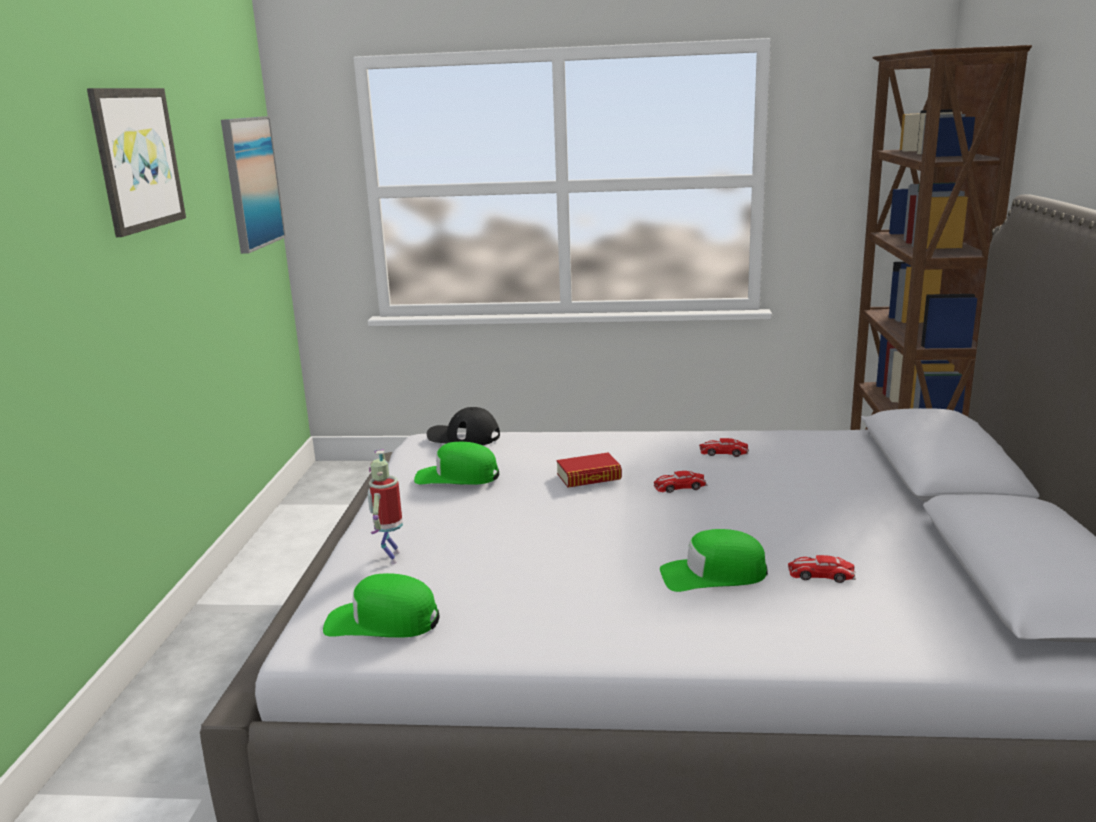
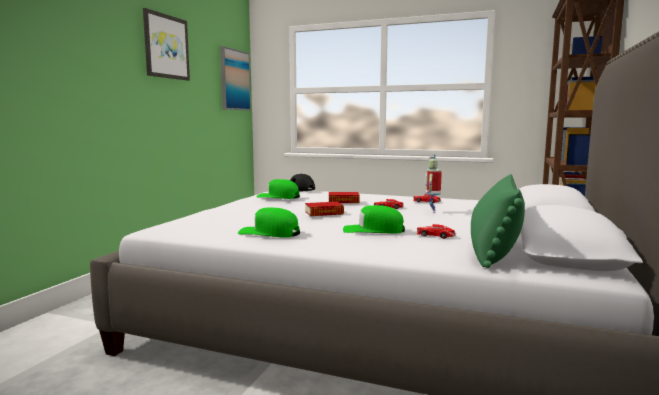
camera: 15 degrees right, 10 degrees down
green cap [323,573,440,638] -> green cap moved to [238,207,300,237]
toy robot [368,449,403,564] -> toy robot moved to [425,154,442,213]
none -> book [305,202,344,216]
none -> green pillow [471,174,525,268]

